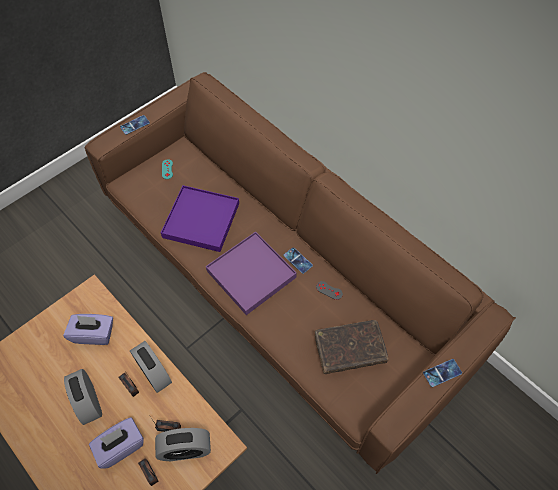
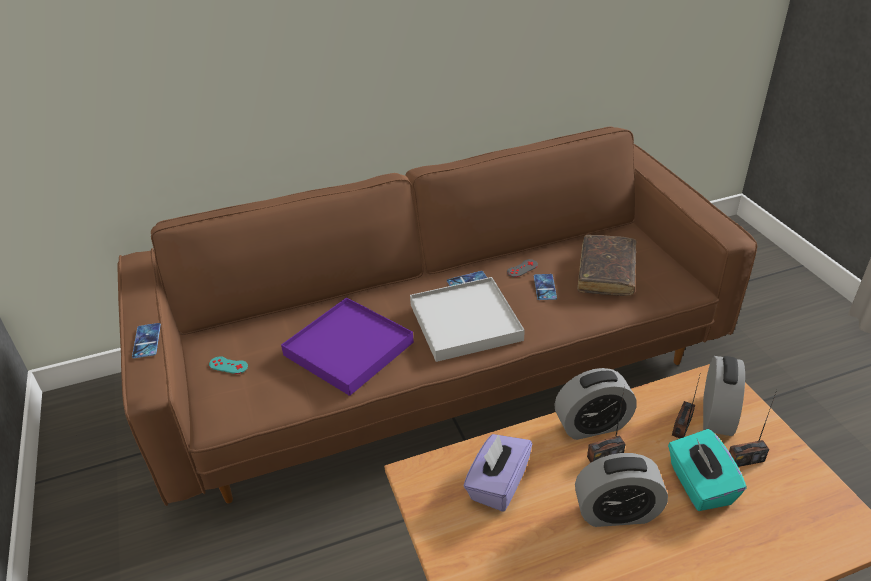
camera: 65 degrees left, 20 degrees down
purple tissue box [89,417,144,469] -> turquoise tissue box [668,429,747,511]
purple tray [206,232,297,315] -> white tray [410,277,525,362]
phone [423,359,462,387] -> phone moved to [534,274,557,300]

